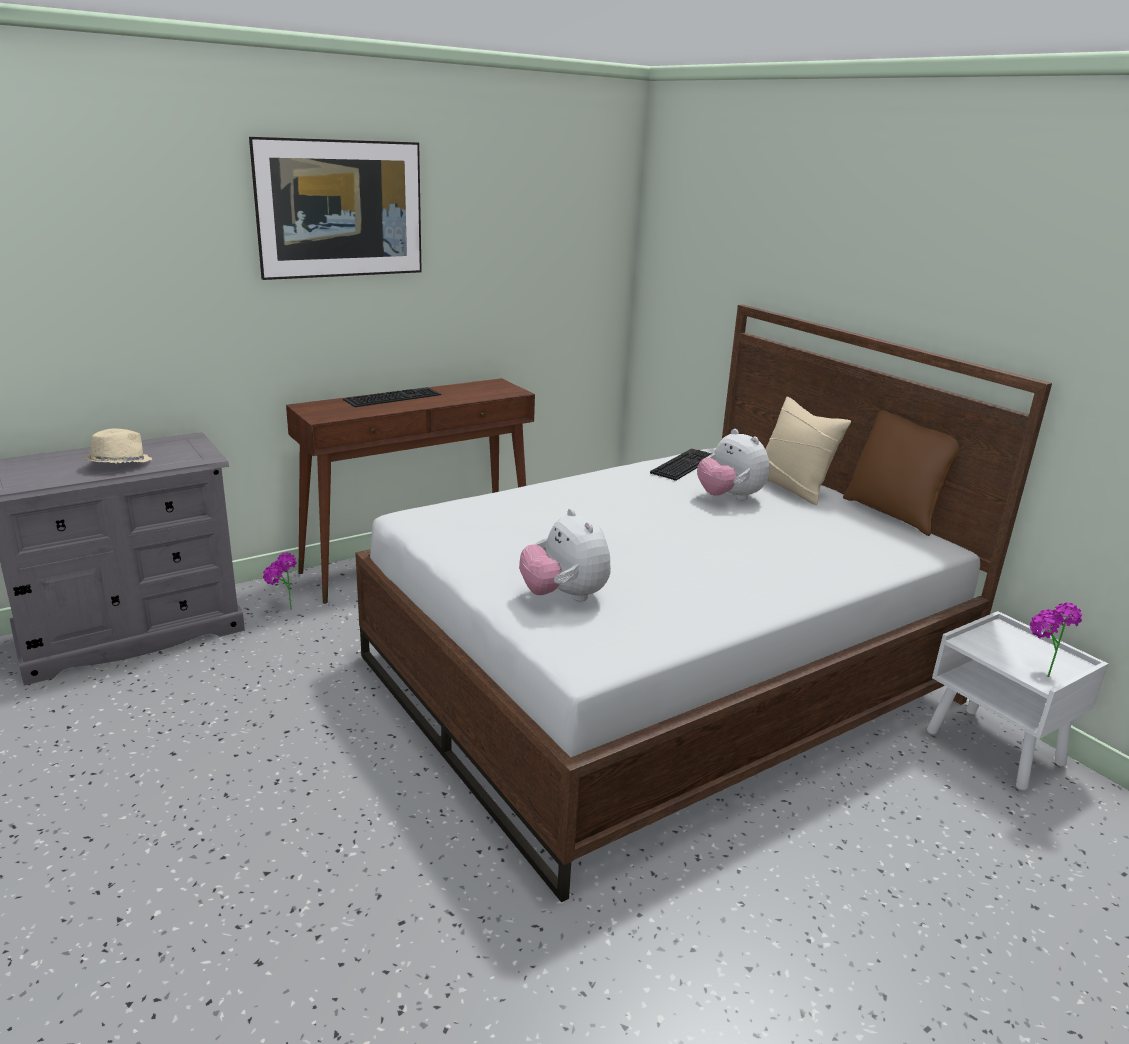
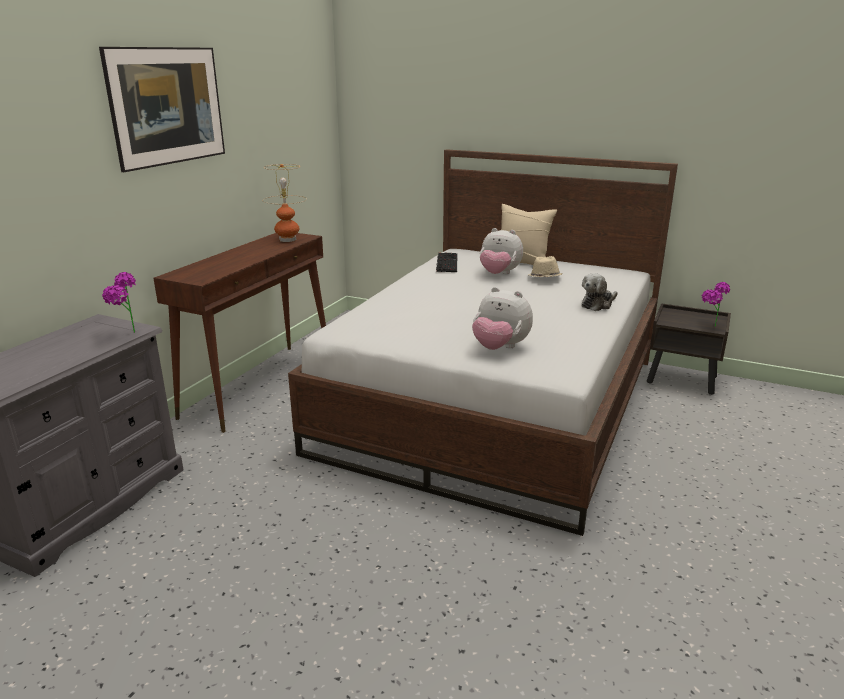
camera: 30 degrees left, 0 degrees up
beige hat [86,428,152,463] -> beige hat moved to [528,256,563,277]
potted plant [263,552,297,610] -> potted plant moved to [102,272,136,333]
keyboard [343,387,441,407] -> none
brown pillow [843,410,959,536] -> none
white nightstand [927,611,1108,790] -> brown nightstand [647,303,731,395]
none -> table lamp [263,164,307,242]
none -> plush toy [581,273,618,311]

